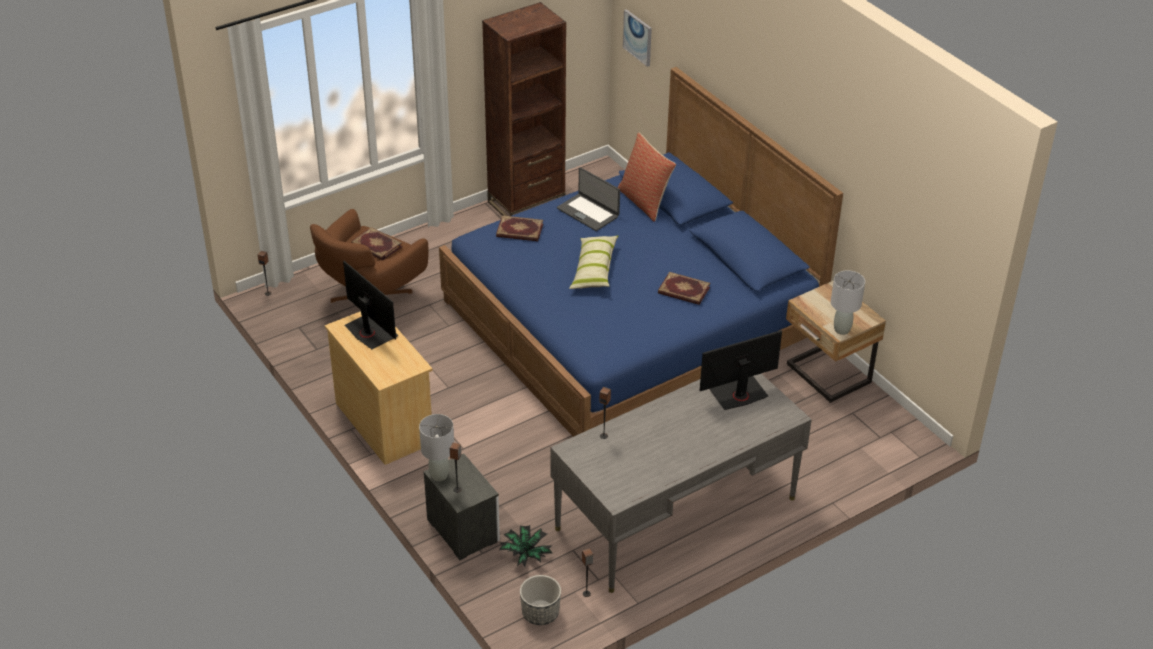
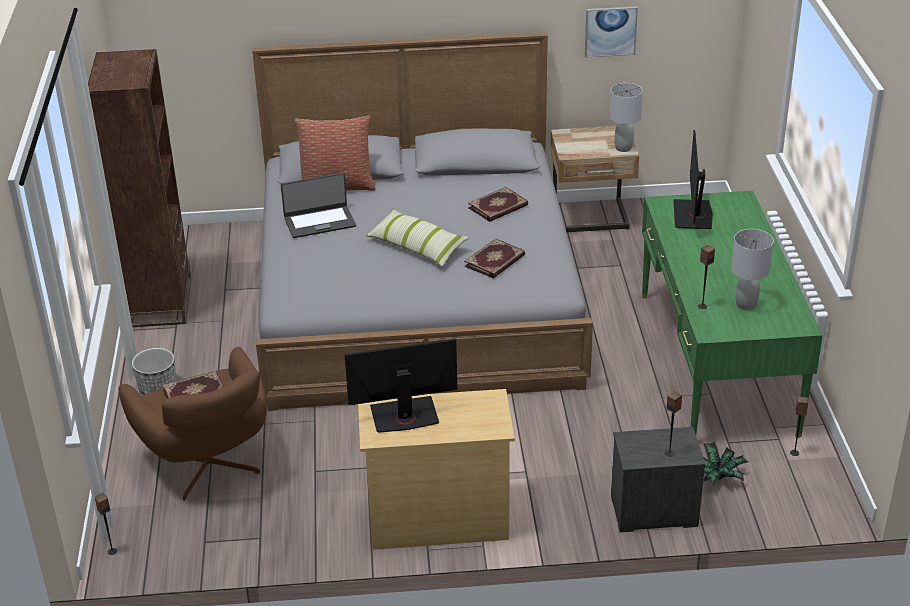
camera: 60 degrees left, 5 degrees down
grey table lamp [419,414,454,481] -> grey table lamp moved to [731,229,774,310]
blue bed [439,67,843,437] -> grey bed [252,32,593,411]
book [496,215,543,241] -> book moved to [464,238,525,278]
planter [520,575,561,625] -> planter moved to [132,348,176,395]
grey desk [551,374,812,593] -> green desk [642,191,823,438]
picture [623,9,652,67] -> picture moved to [585,6,638,58]

